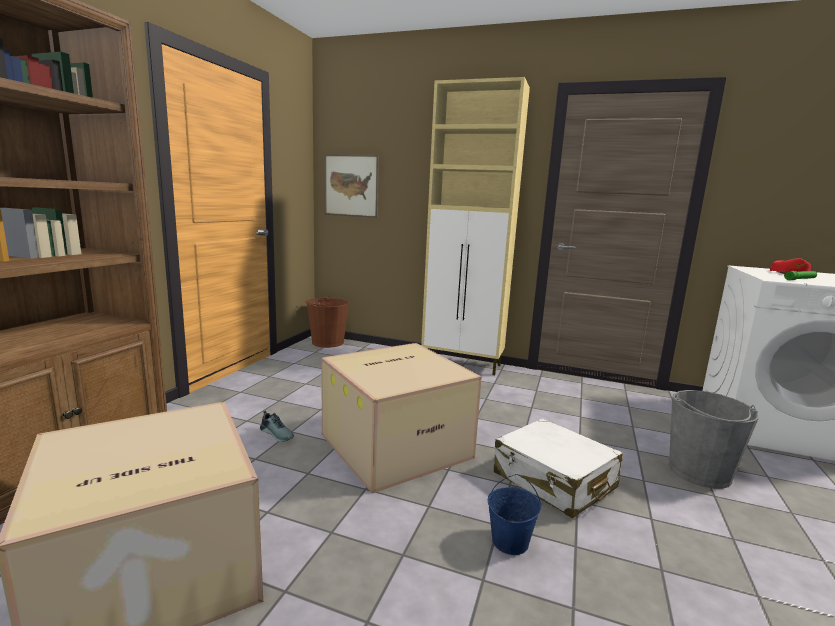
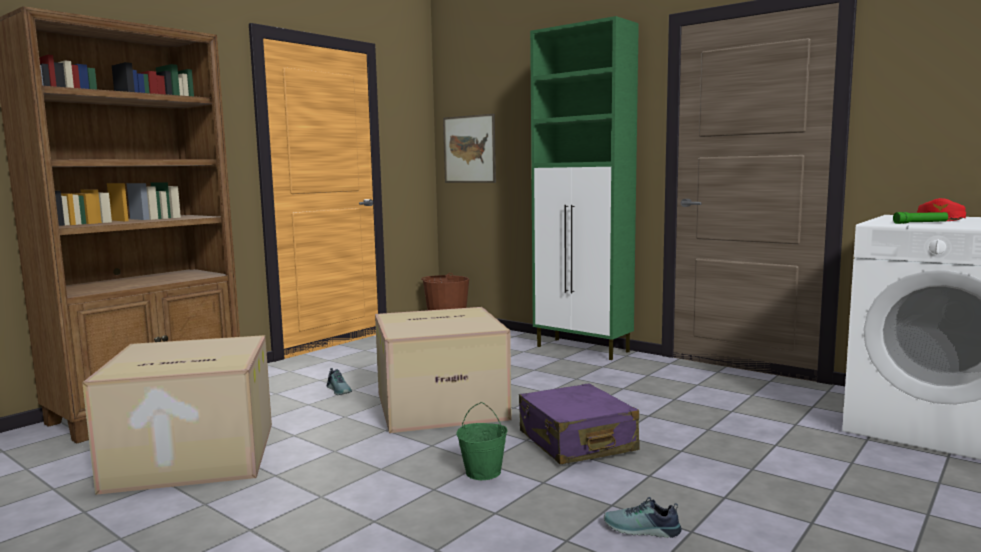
camera: 20 degrees right, 5 degrees down
beige cabinet [421,77,530,375] -> green cabinet [530,16,639,360]
blue bucket [487,474,541,555] -> green bucket [456,402,508,480]
white suitcase [494,418,623,518] -> purple suitcase [519,383,639,464]
grey bucket [668,390,759,489] -> none
none -> shoe [604,497,682,538]

